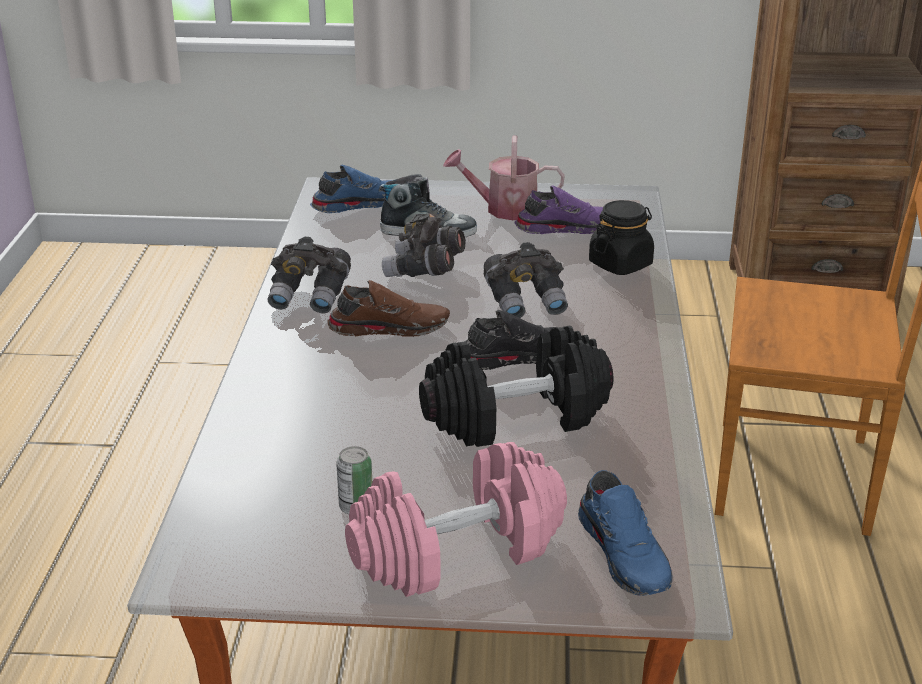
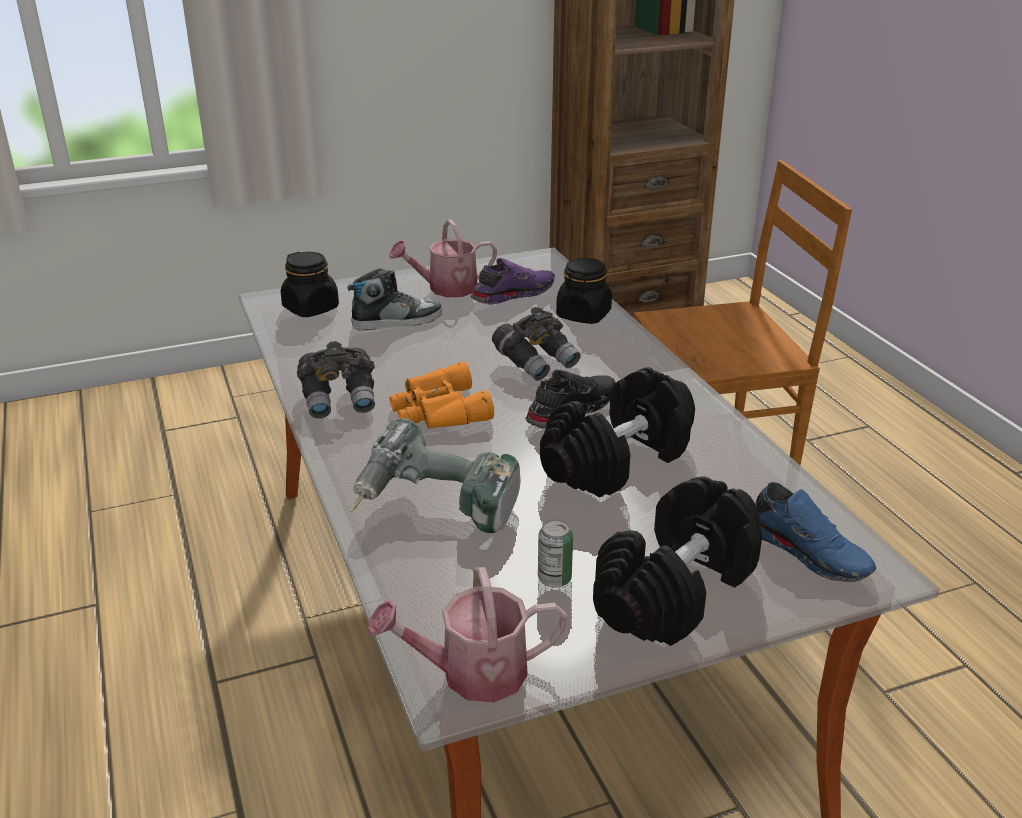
camera: 25 degrees left, 0 degrees up
blue shoe [310,165,392,213] -> black jar [281,252,339,317]
brown shoe [327,280,450,337] -> orange binoculars [389,361,494,428]
pink dumbbell [345,442,567,597] -> black dumbbell [593,476,763,646]
grey binoculars [382,213,466,277] -> none
none -> power drill [349,418,520,551]
none -> watering can [367,567,567,702]

